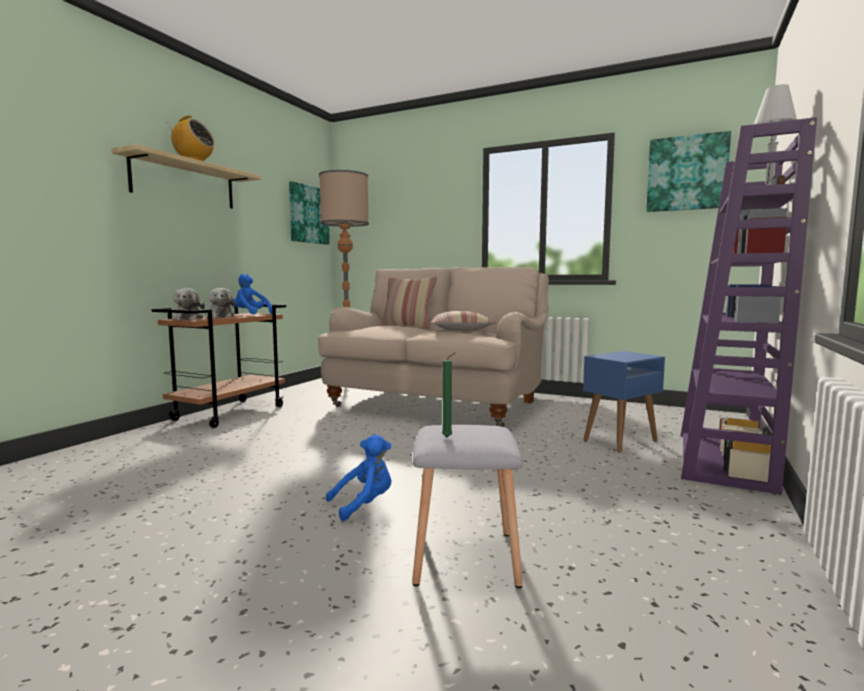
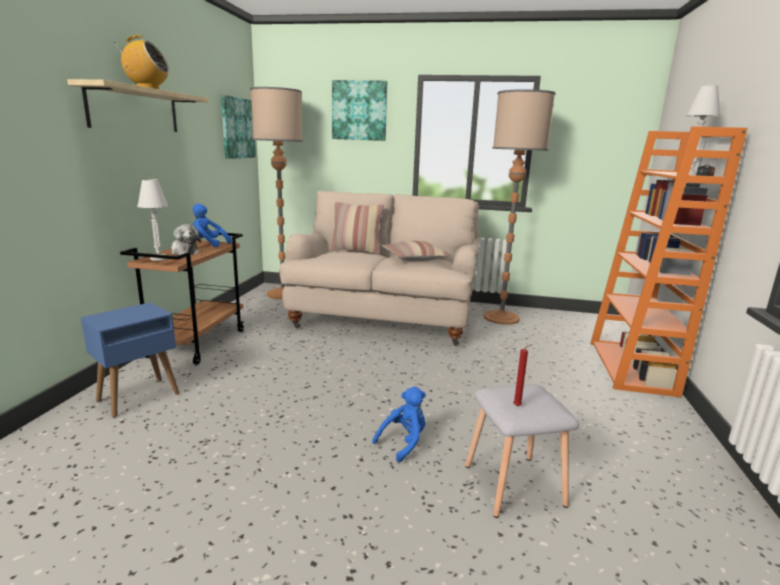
camera: 15 degrees left, 10 degrees up
plush toy [173,288,205,320] -> white table lamp [137,179,168,261]
green candle [442,352,456,437] -> red candle [513,344,533,406]
blue side table [583,351,665,452] -> blue side table moved to [81,302,179,418]
picture [646,131,731,212] -> picture moved to [332,80,387,141]
purple bookcase [681,117,817,495] -> orange bookcase [590,126,748,397]
none -> floor lamp [483,89,556,325]

